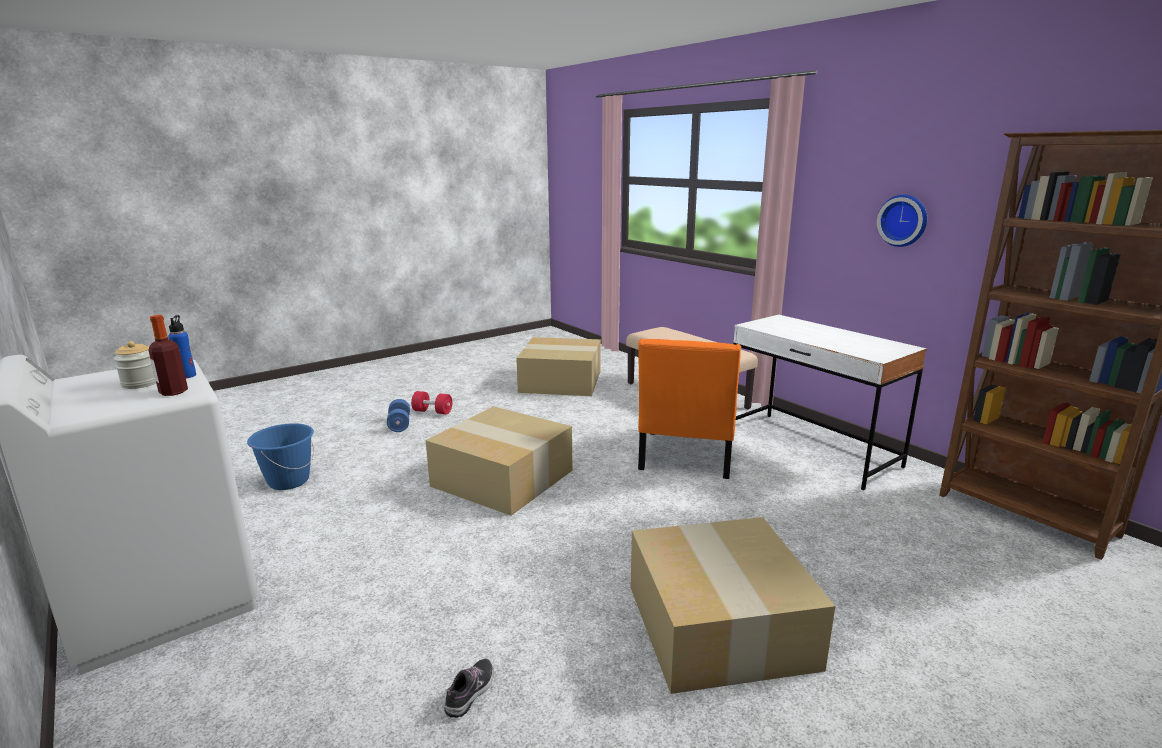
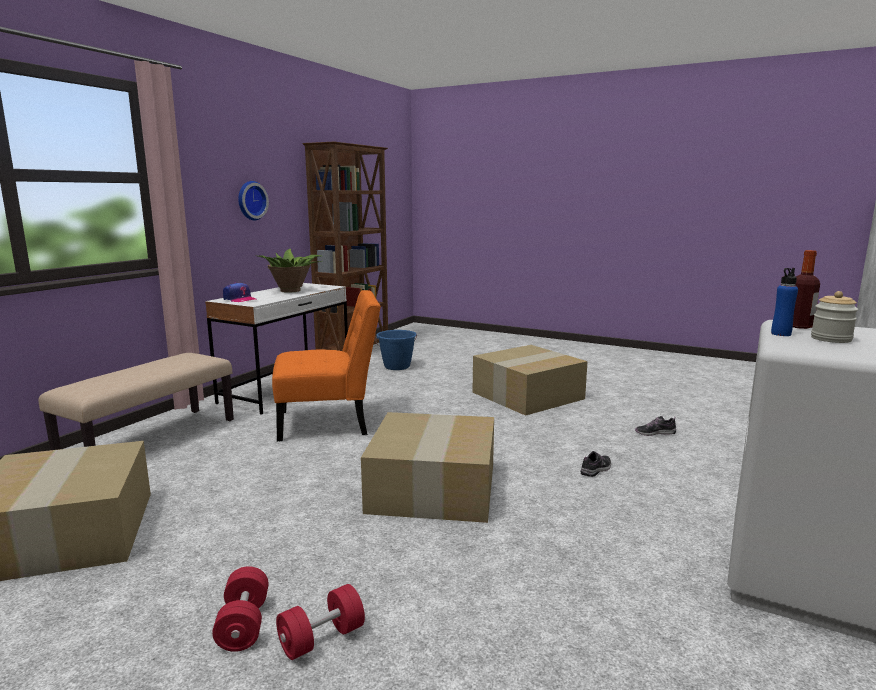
camera: 115 degrees left, 5 degrees down
blue bucket [247,423,314,490] -> blue bucket moved to [376,330,417,370]
blue dumbbell [387,399,410,432] -> red dumbbell [276,584,365,660]
none -> cap [223,282,256,302]
none -> potted plant [258,249,322,293]
none -> shoe [580,451,611,477]

